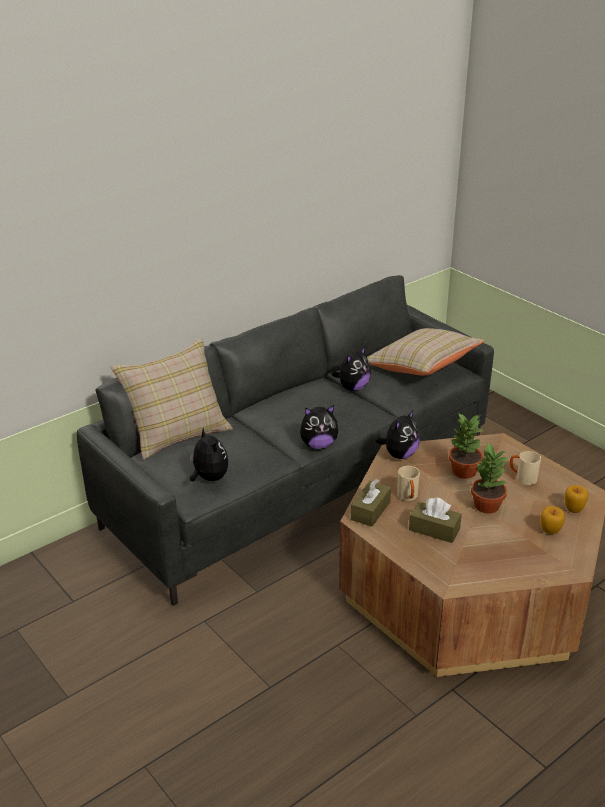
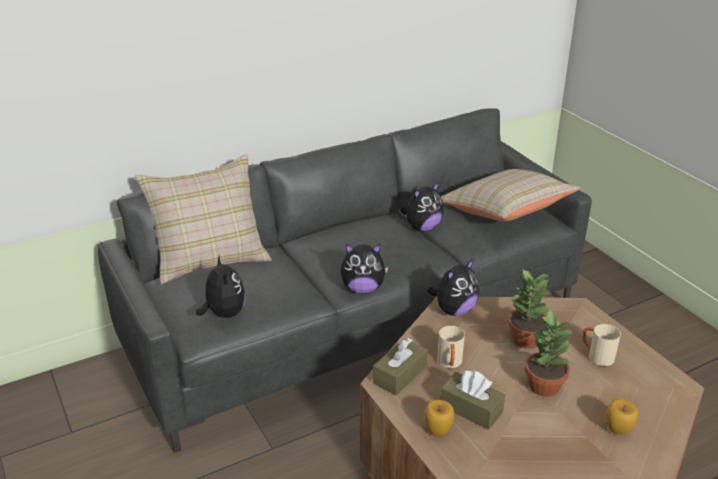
camera: 10 degrees right, 0 degrees up
apple [564,485,588,513] -> apple moved to [424,399,454,437]

